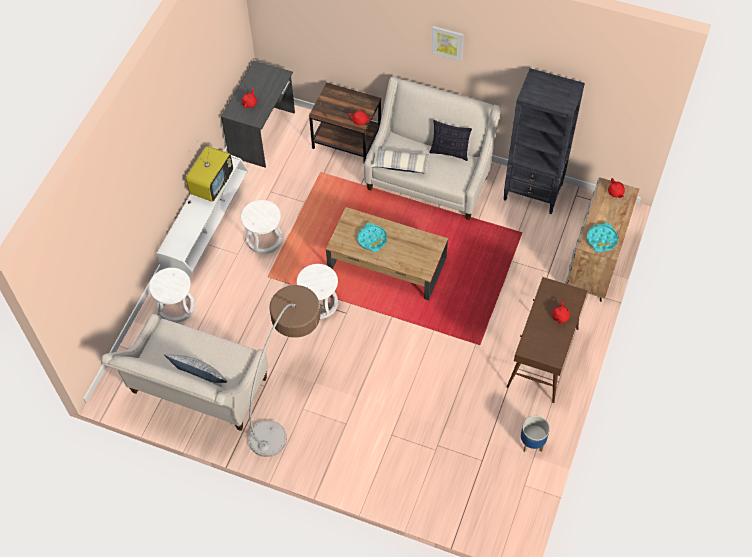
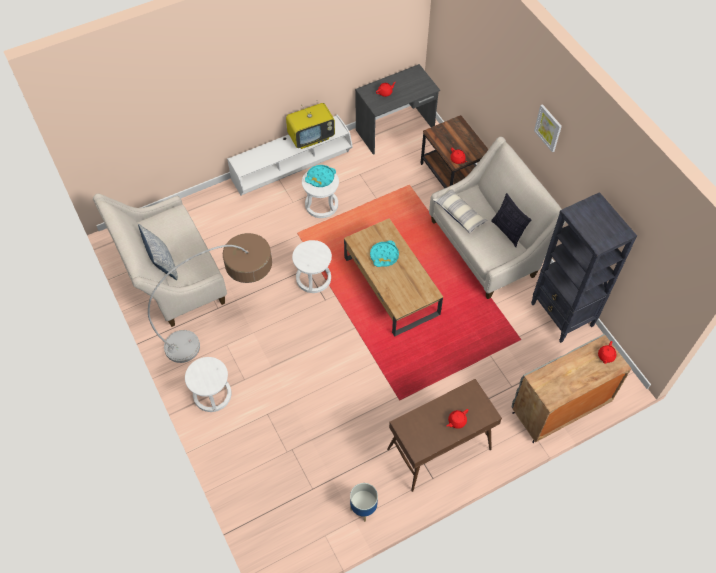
camera: 40 degrees right, 0 degrees up
white stool [149,268,195,323] -> white stool moved to [185,357,232,412]
turquoise tray [587,223,618,252] -> turquoise tray moved to [305,165,336,187]

